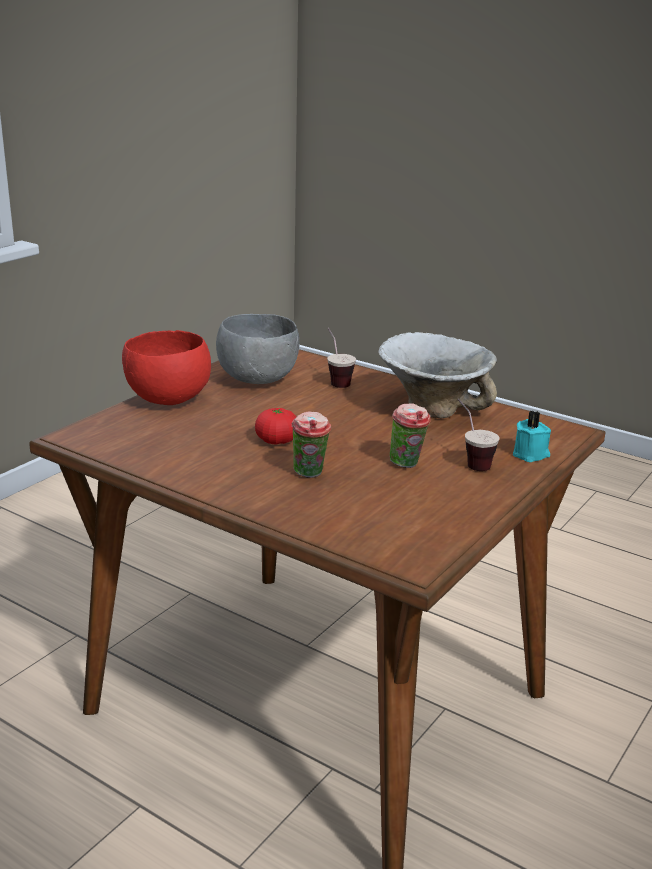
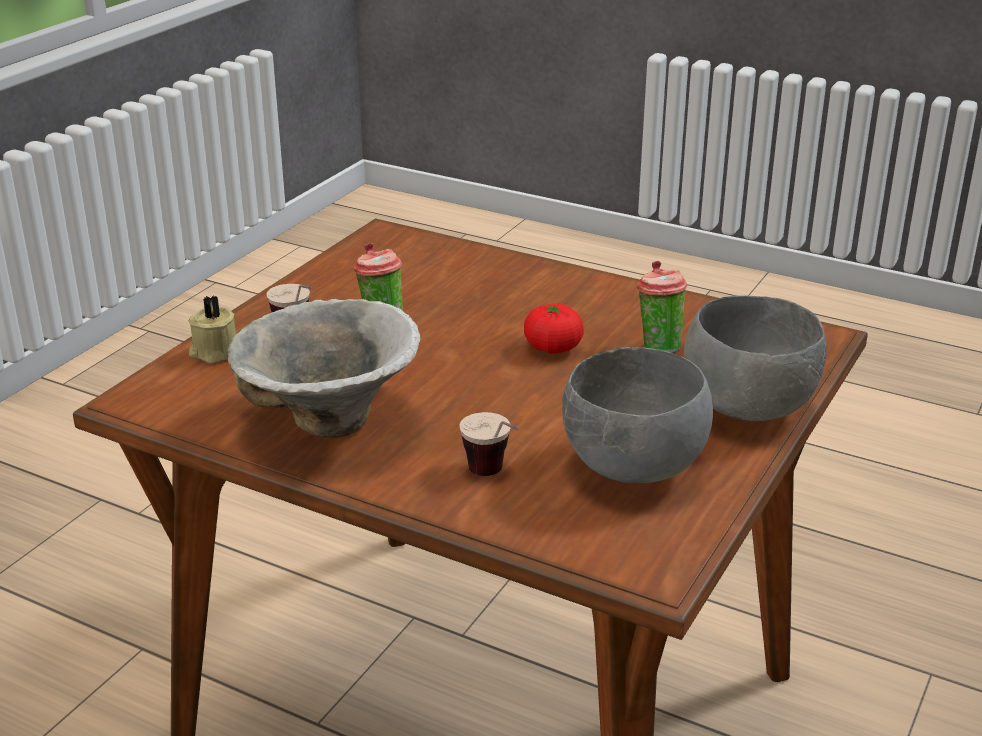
camera: 175 degrees right, 5 degrees up
red bowl [122,330,211,405] -> grey bowl [684,295,827,421]
cup [292,412,332,478] -> cup moved to [637,261,687,354]
turquoise candle [513,411,551,462] -> beige candle [189,295,236,363]

